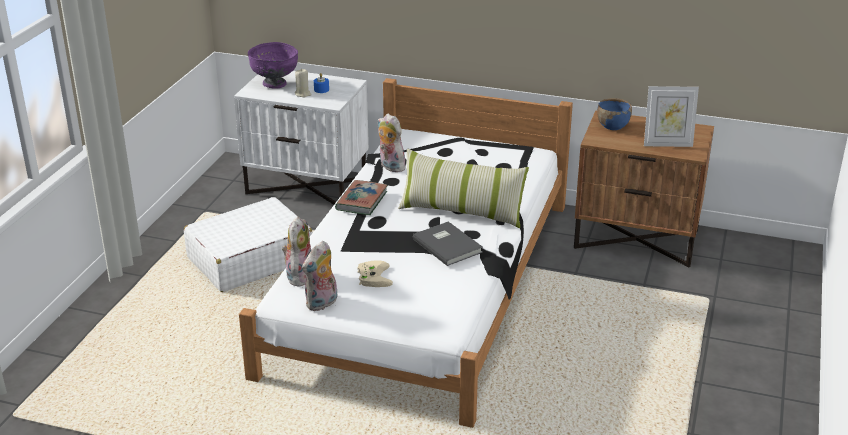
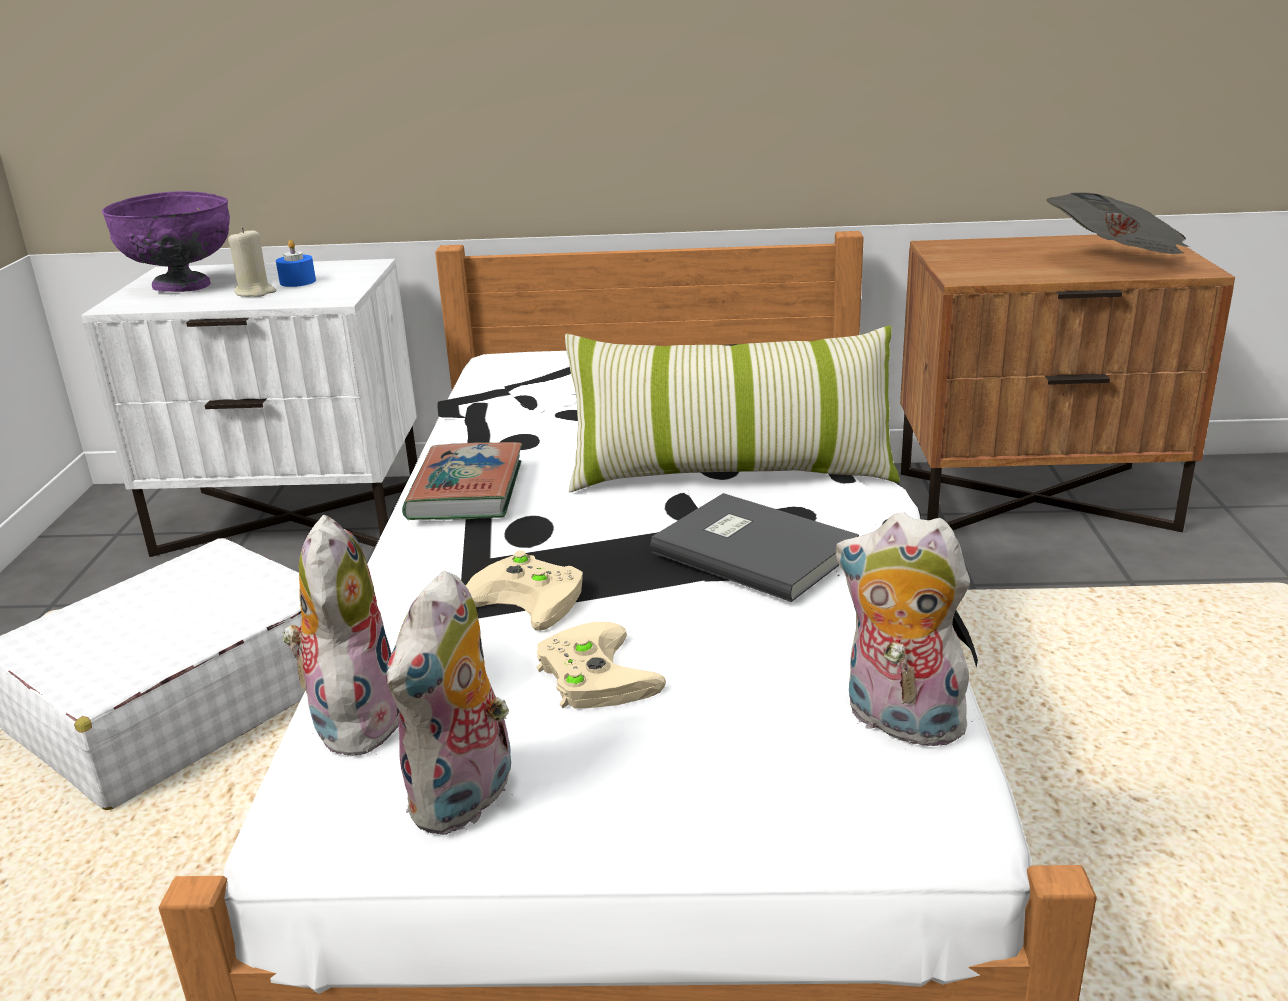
camera: 15 degrees left, 5 degrees down
plush toy [378,113,405,172] -> plush toy moved to [836,512,975,746]
blue bowl [597,98,632,130] -> none
picture frame [644,86,699,147] -> newspaper [1047,192,1189,254]
none -> beige game controller [466,551,583,631]

